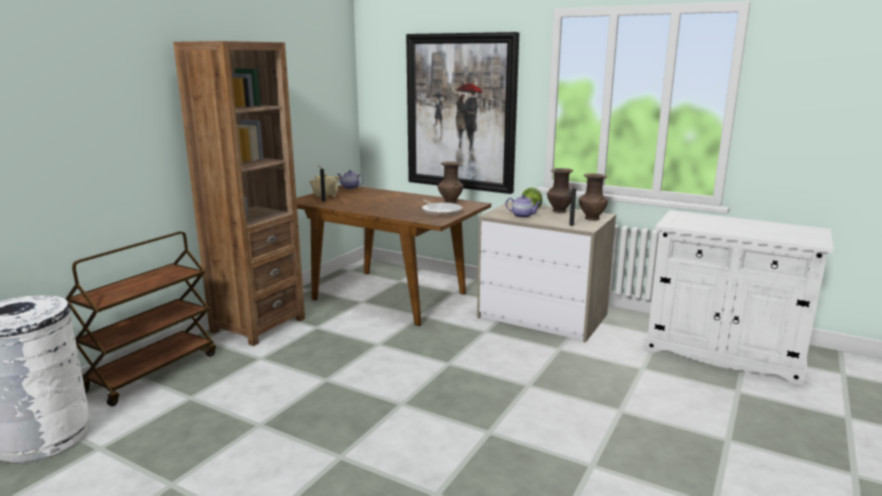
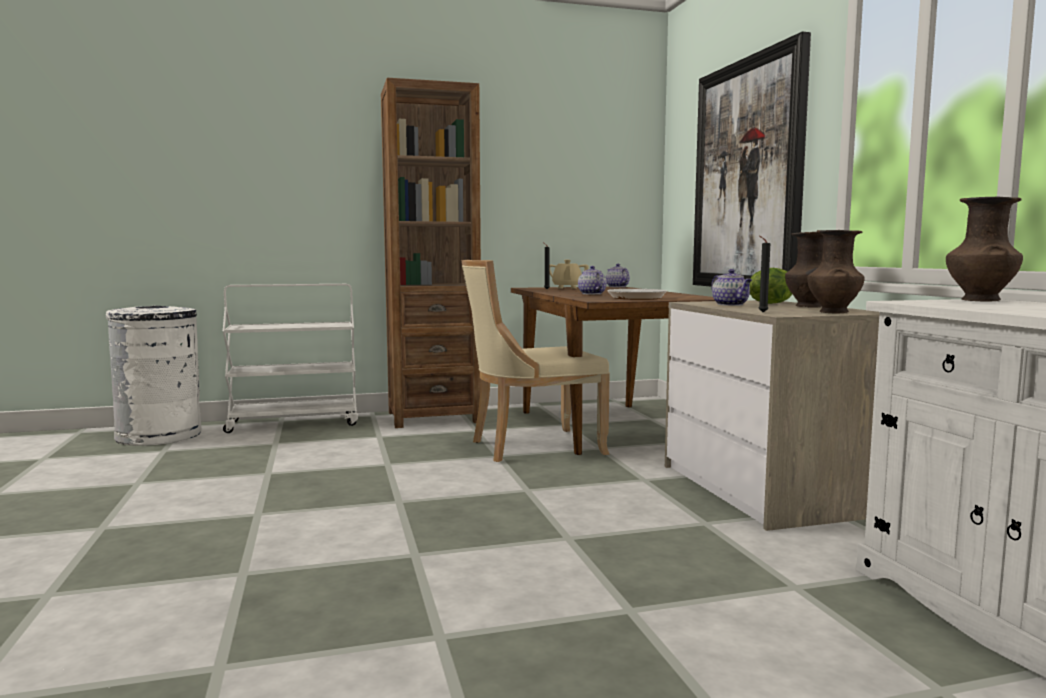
camera: 45 degrees right, 10 degrees down
brown cart [66,231,216,406] -> white cart [223,284,358,433]
brown vase [438,162,463,204] -> brown vase moved to [946,196,1023,302]
none -> beige chair [462,260,610,462]
none -> teapot [578,266,607,294]

